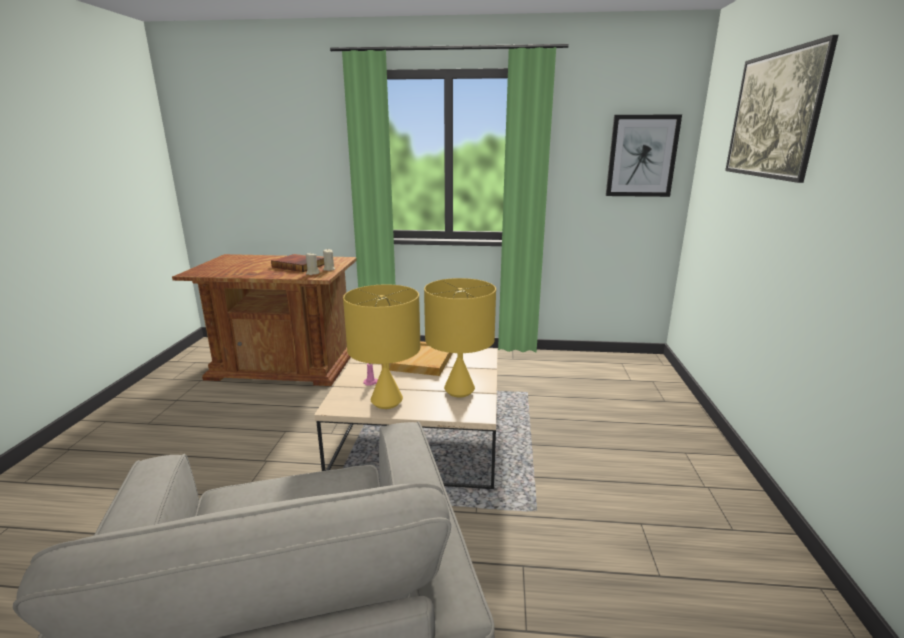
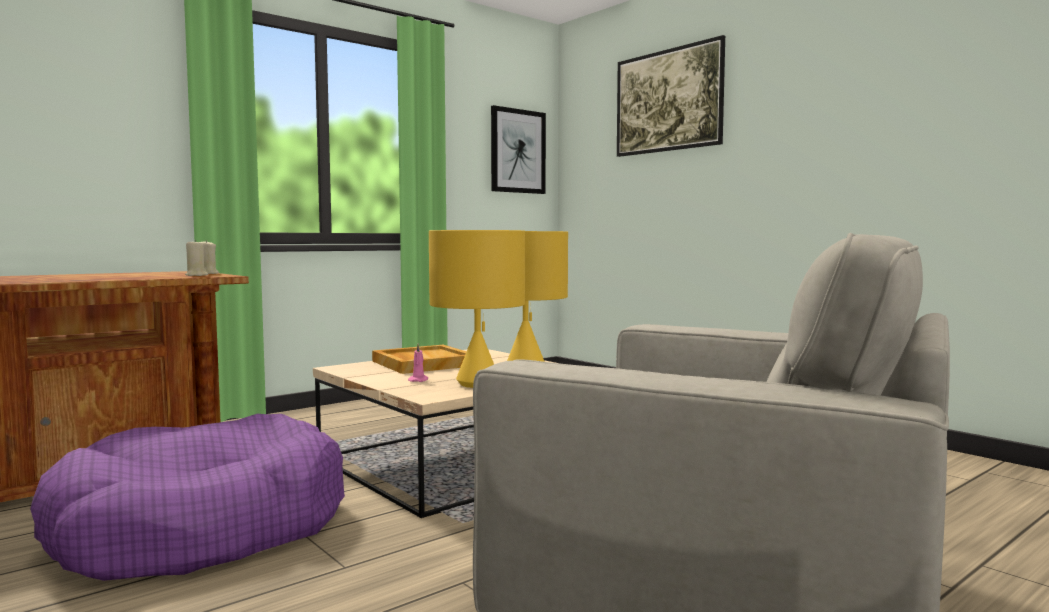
camera: 45 degrees left, 15 degrees down
book [271,254,324,272] -> none
none -> purple dog bed [30,414,345,581]

